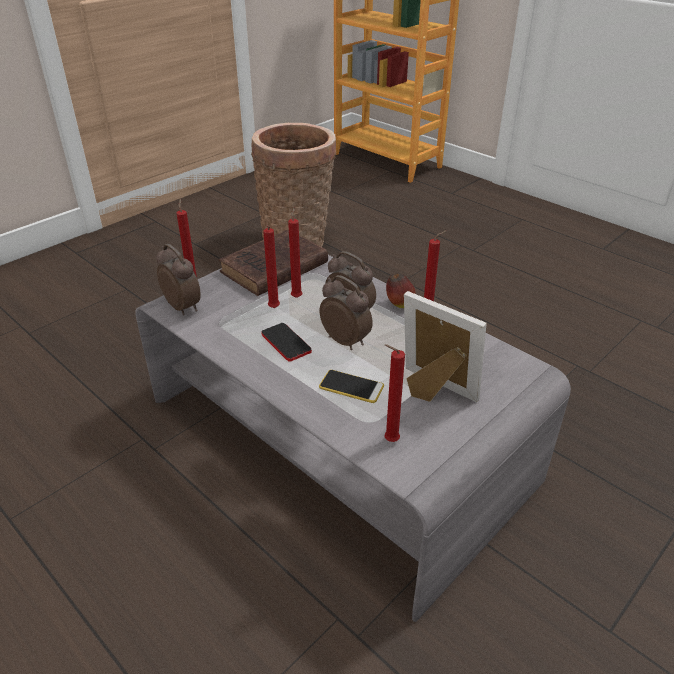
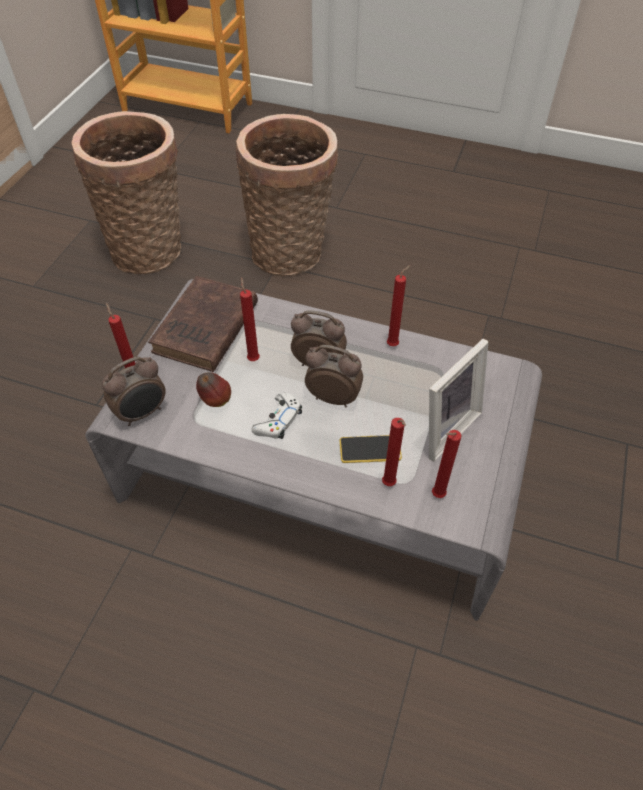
camera: 25 degrees left, 15 degrees up
alarm clock [156,244,201,315] -> alarm clock turned 120 degrees clockwise [102,357,166,426]
phone [261,323,312,362] -> white game controller [252,393,302,439]
red candle [263,225,280,308] -> red candle moved to [382,418,406,486]
apple [386,273,415,308] -> apple moved to [196,372,231,407]
picture frame [404,291,487,402] -> picture frame turned 120 degrees clockwise [429,339,488,461]
none -> basket [236,114,338,276]

